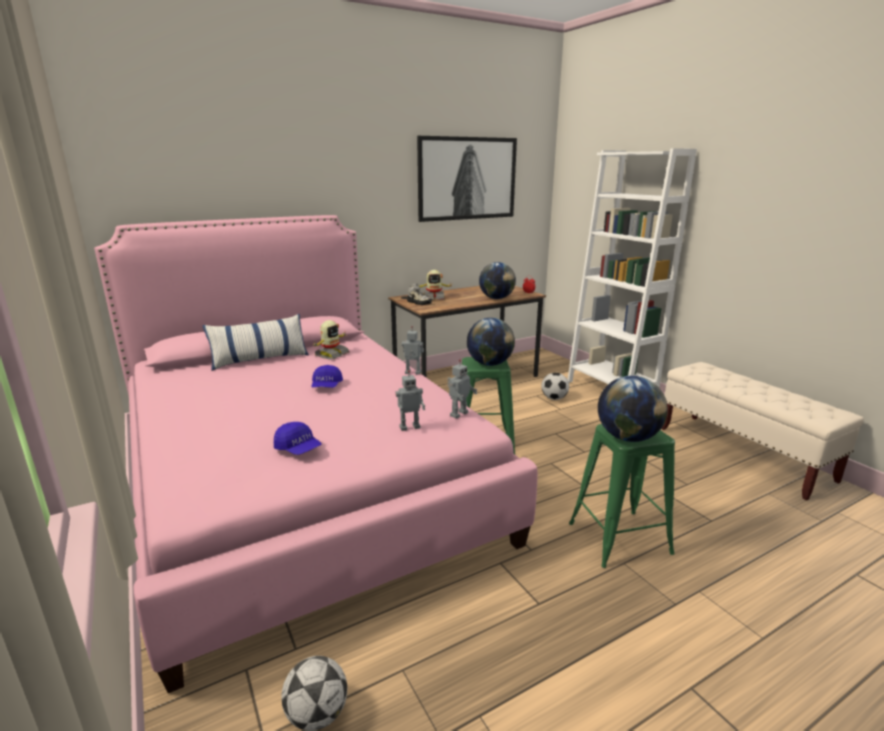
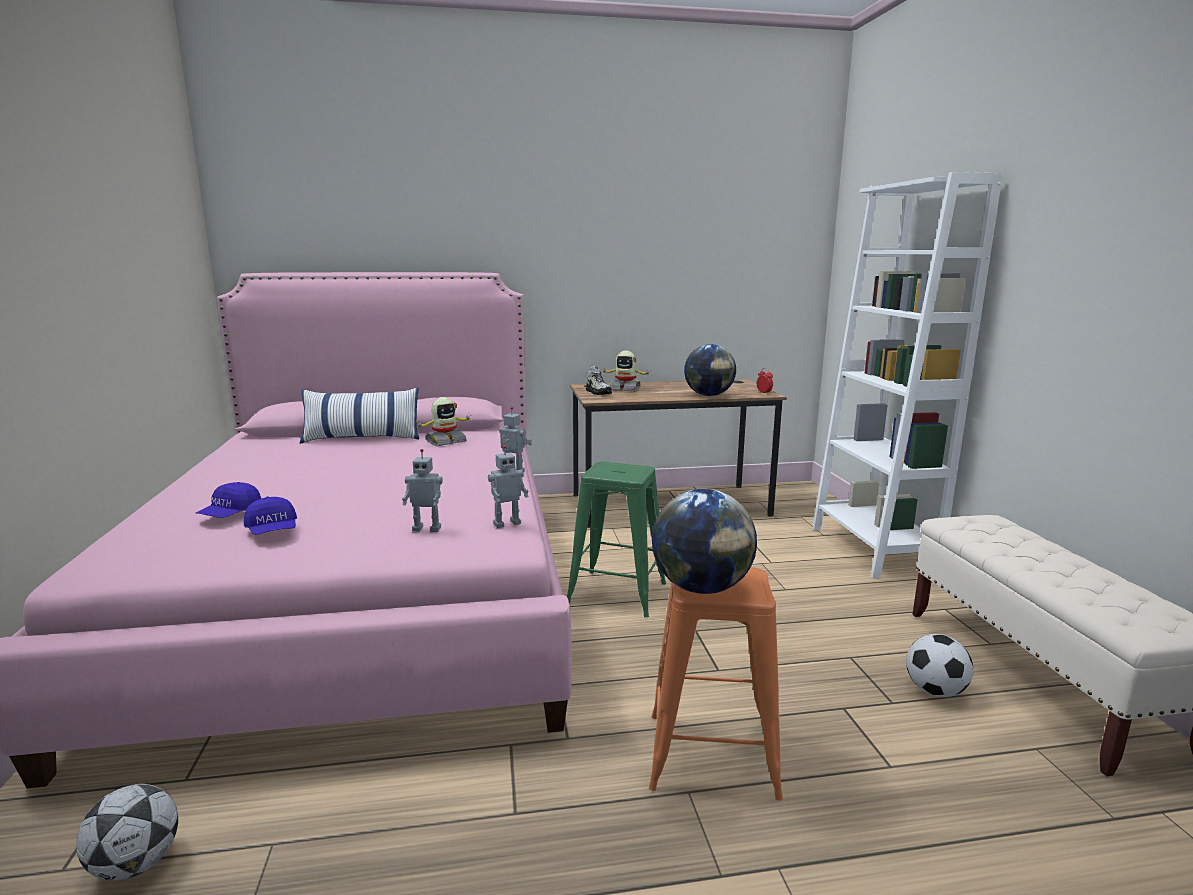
camera: 20 degrees right, 5 degrees down
blue cap [311,365,343,388] -> blue cap moved to [196,482,261,518]
picture [417,136,517,222] -> none
globe [467,318,515,366] -> none
football [541,373,569,400] -> football moved to [906,634,974,697]
green stool [569,424,675,568] -> orange stool [649,567,783,801]

